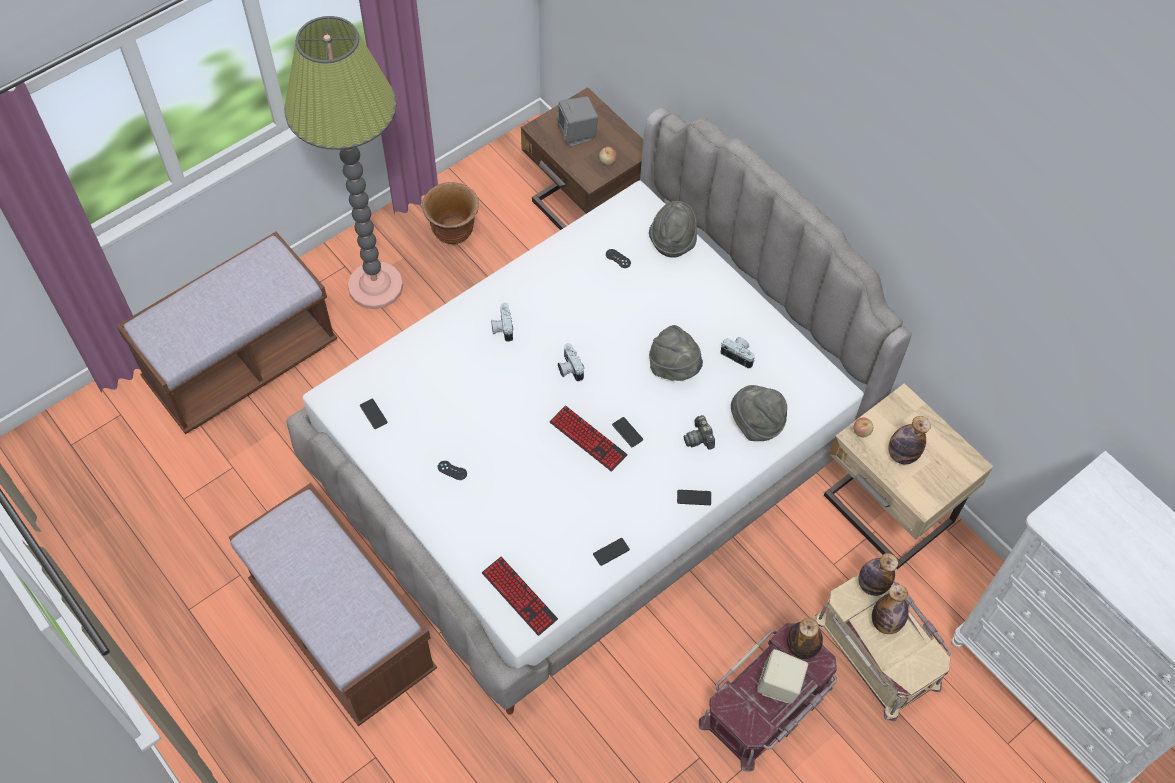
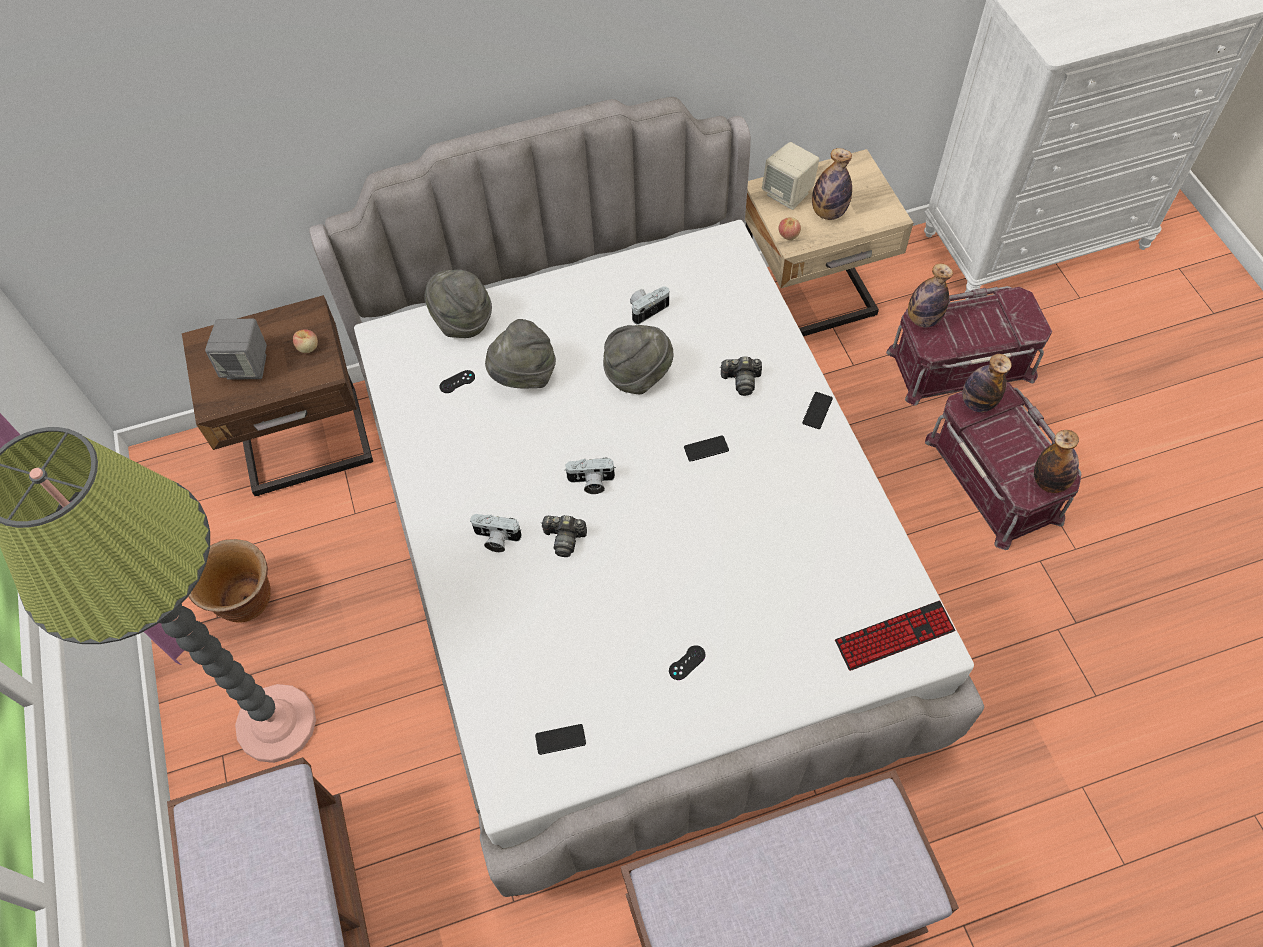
camera: 65 degrees left, 0 degrees up
keyboard [549,406,627,472] -> none
phone [593,538,630,566] -> none
grey hat [731,385,787,441] -> grey hat moved to [485,319,556,388]
beige speaker [757,649,808,704] -> beige speaker moved to [762,142,819,210]
beige storage box [814,574,951,721] -> red storage box [886,286,1052,406]
bottle [872,585,909,634] -> bottle moved to [1034,430,1079,493]
none -> camera [541,515,587,557]

